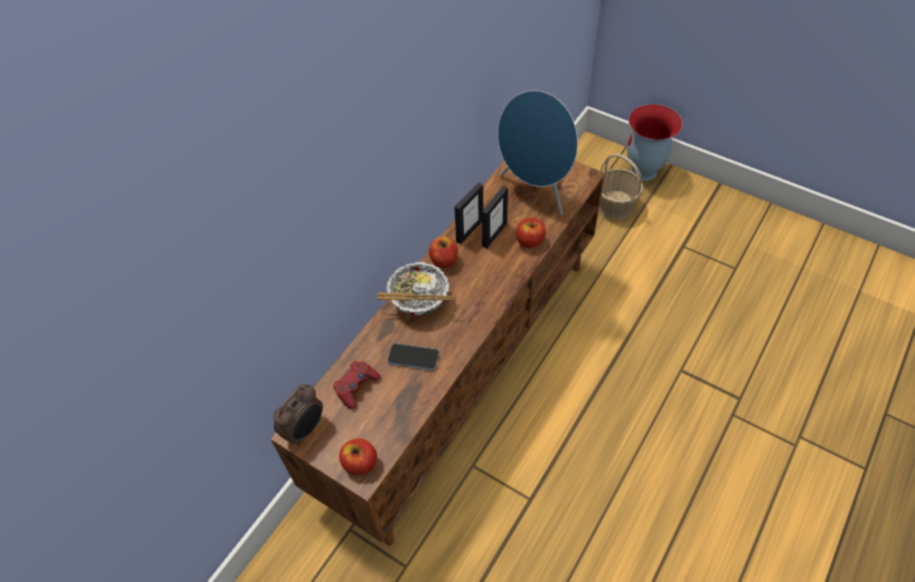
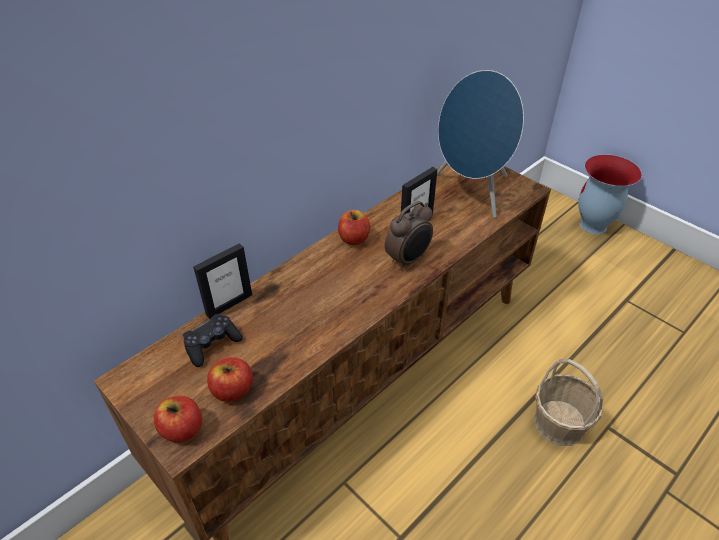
camera: 10 degrees right, 10 degrees down
alarm clock [274,384,323,445] -> alarm clock moved to [385,201,433,270]
red game controller [333,361,380,409] -> black game controller [183,314,243,367]
bowl [377,262,454,316] -> none
phone [388,343,439,371] -> none
picture frame [455,182,483,244] -> picture frame moved to [193,243,252,319]
apple [516,218,546,248] -> apple moved to [207,357,253,402]
basket [599,153,643,220] -> basket moved to [534,359,603,446]

